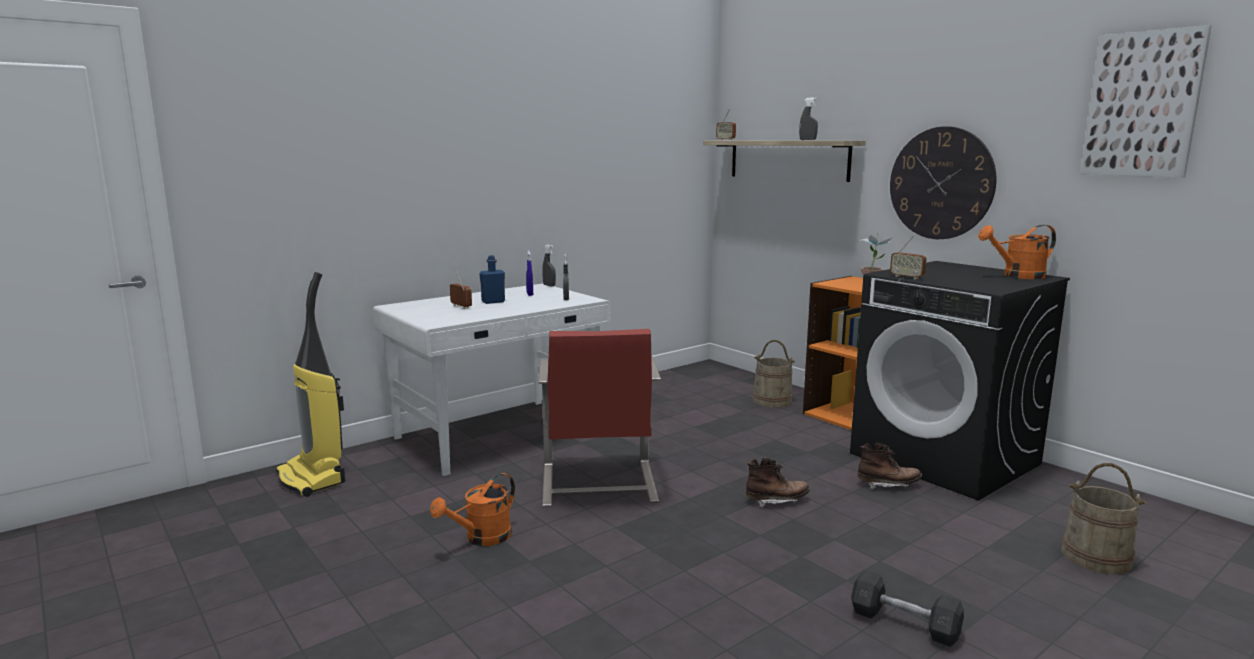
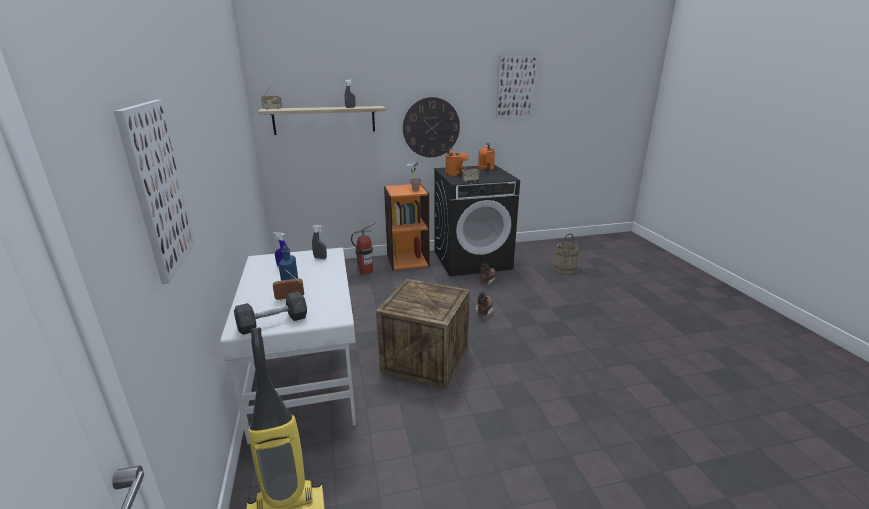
camera: 65 degrees left, 10 degrees up
orange watering can [430,473,515,546] -> orange watering can moved to [445,148,469,176]
red chair [538,329,661,507] -> crate [376,279,470,388]
grey spray bottle [542,245,556,286] -> none
beige bucket [753,340,795,407] -> fire extinguisher [351,223,375,274]
grey dumbbell [851,570,964,647] -> grey dumbbell moved to [234,291,307,335]
none -> picture [114,100,195,284]

